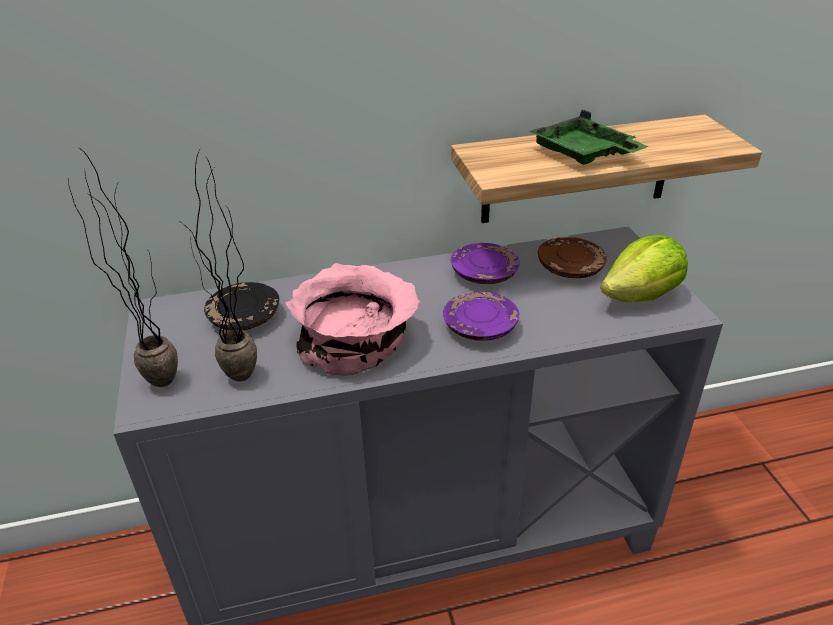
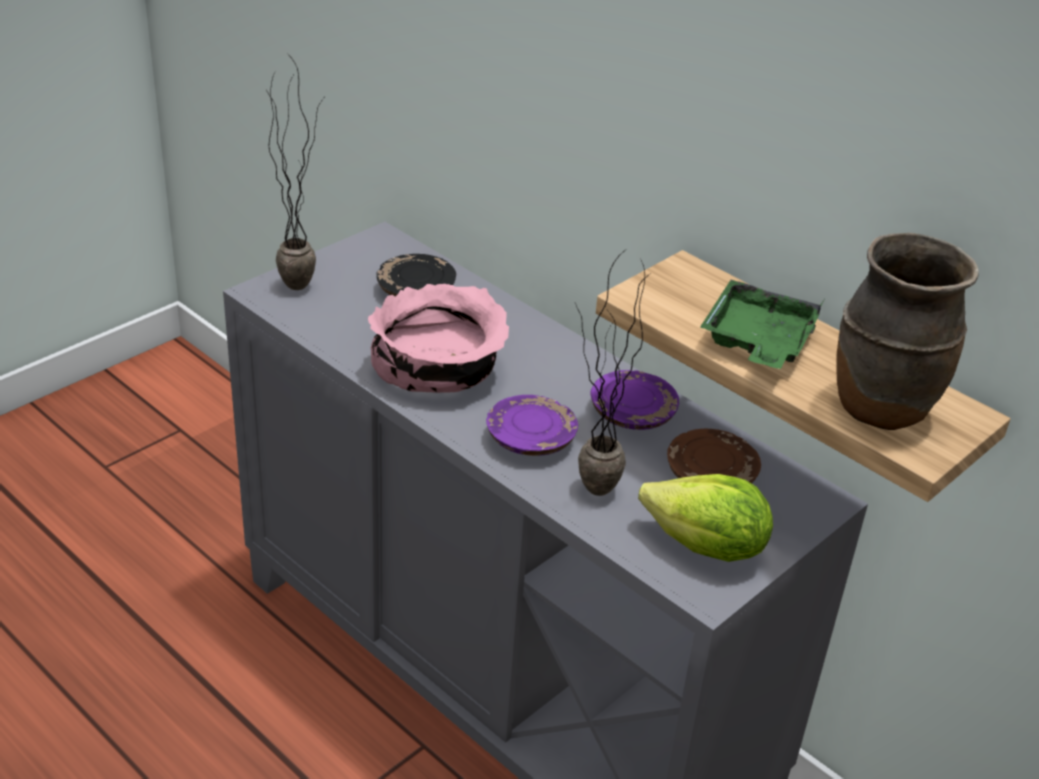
camera: 55 degrees right, 0 degrees up
potted plant [181,152,257,382] -> potted plant moved to [575,251,651,496]
none -> brown vase [836,233,979,430]

